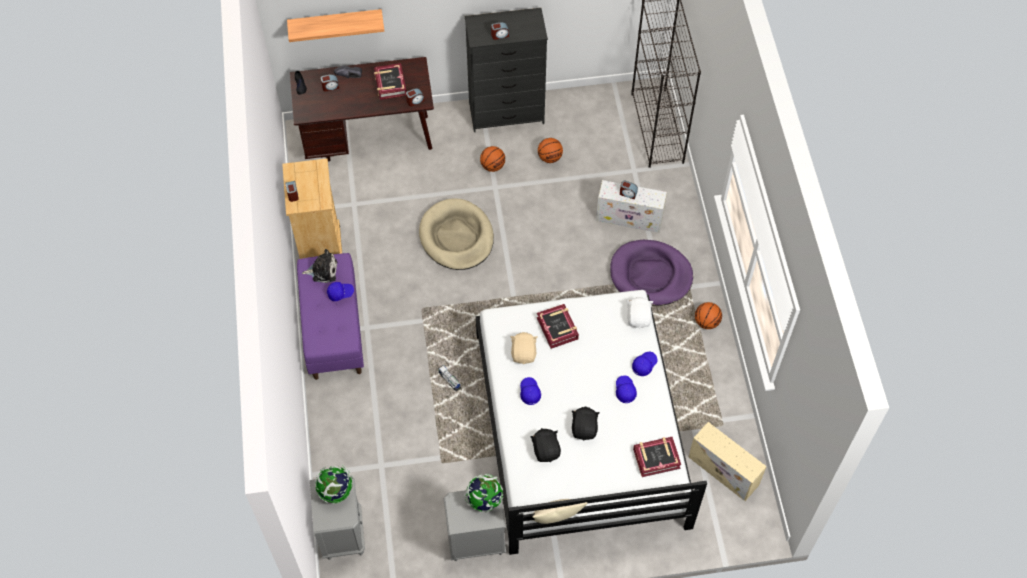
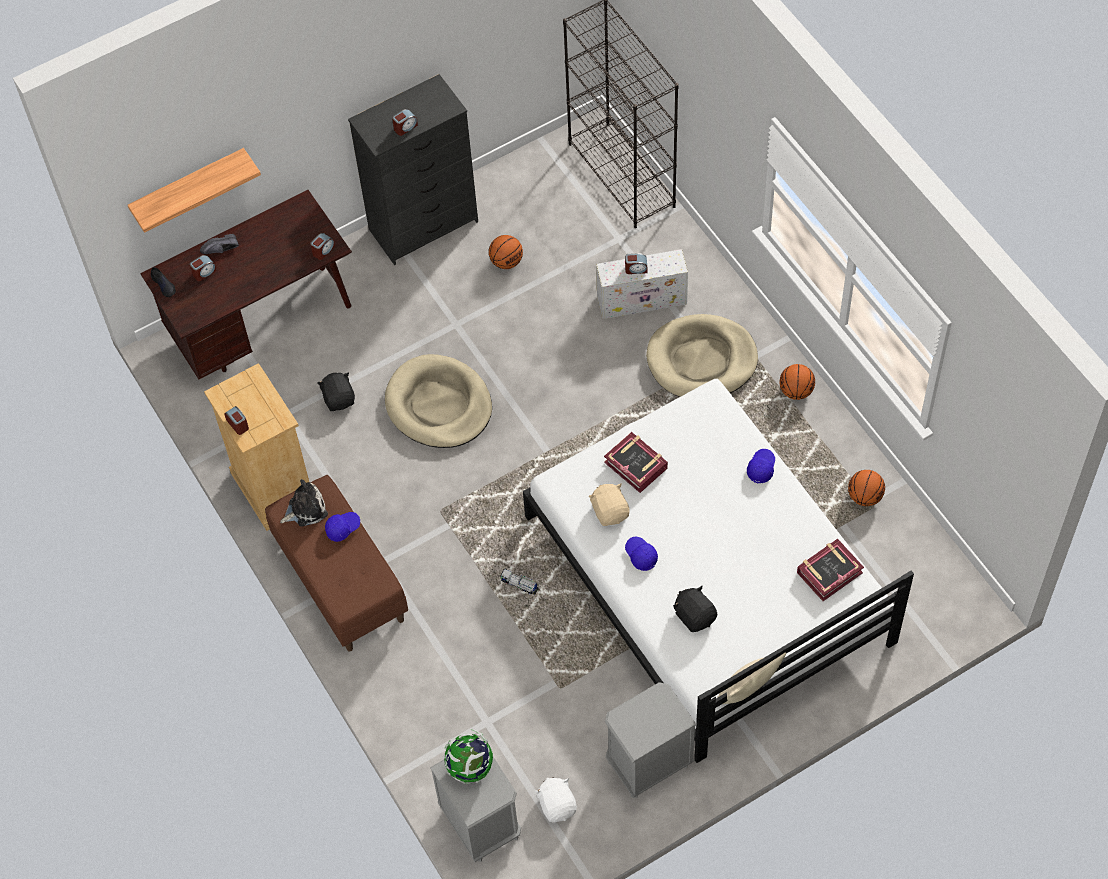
camera: 20 degrees left, 0 degrees up
purple bench [297,253,364,380] -> brown bench [265,475,408,652]
book [374,63,406,100] -> none
globe [464,474,503,512] -> none
basketball [480,146,505,172] -> basketball moved to [848,470,885,506]
black plush toy [572,406,600,440] -> black plush toy moved to [317,373,355,411]
purple dog bed [610,240,693,306] -> beige dog bed [646,314,758,397]
blue cap [616,375,637,403] -> none
white plush toy [627,297,653,328] -> white plush toy moved to [535,777,577,822]
beige storage box [688,422,767,501] -> none

